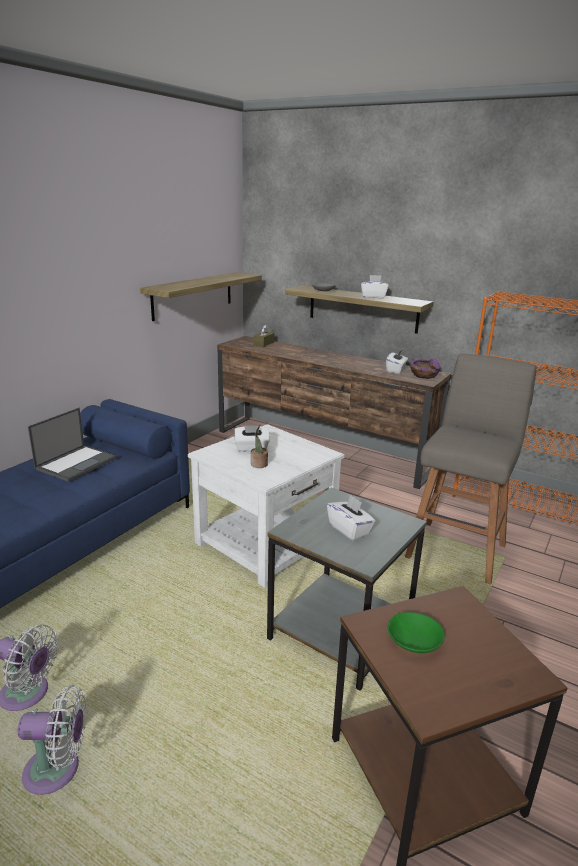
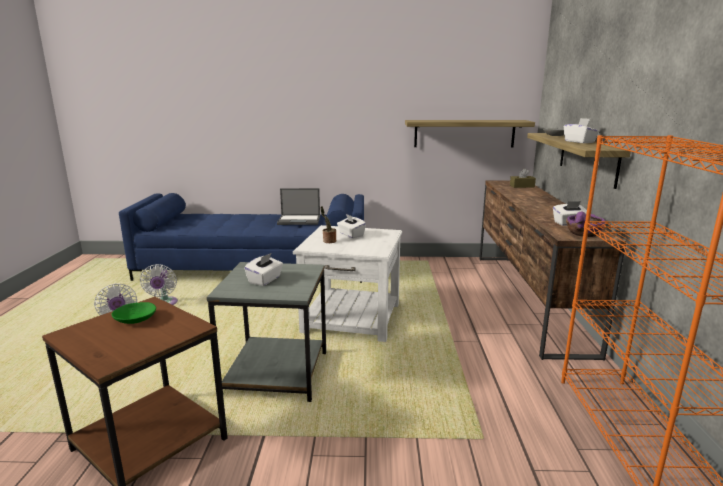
camera: 60 degrees right, 5 degrees down
grey stool [405,354,537,585] -> none

